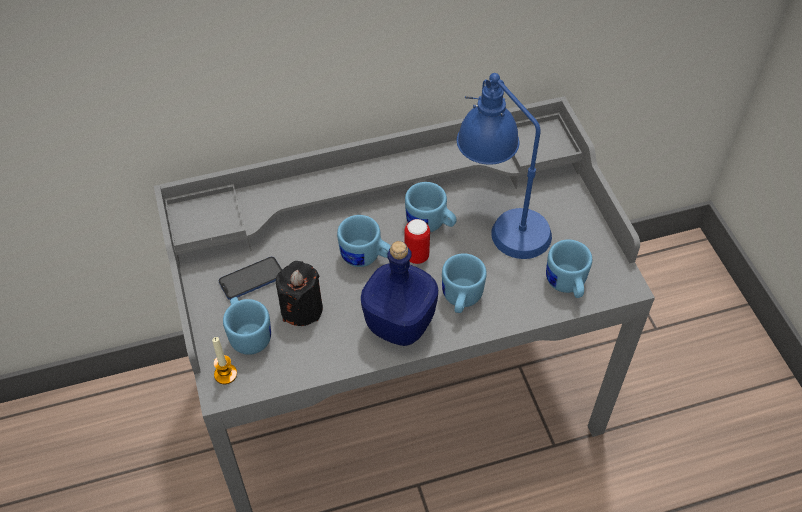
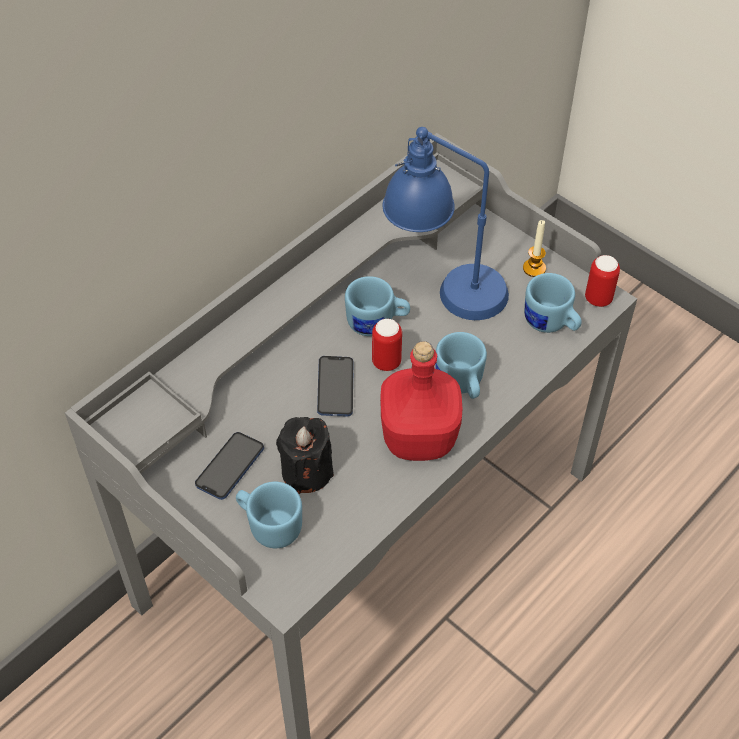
camera: 30 degrees left, 0 degrees up
candle [212,337,237,384] -> candle moved to [523,220,546,277]
blue mug [337,215,391,267] -> phone [317,356,353,417]
blue bottle [361,241,438,346] -> red bottle [380,341,462,461]
none -> can [585,255,620,307]

